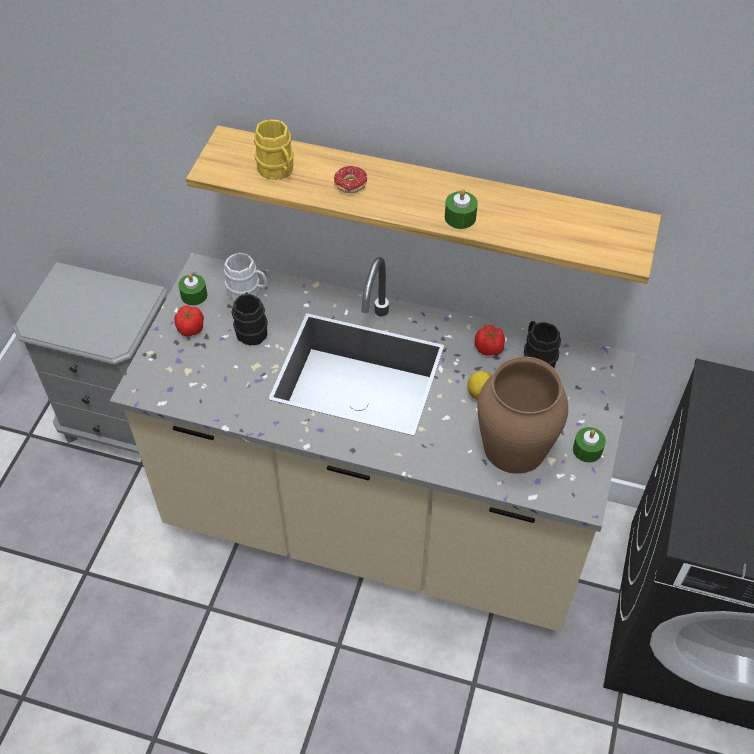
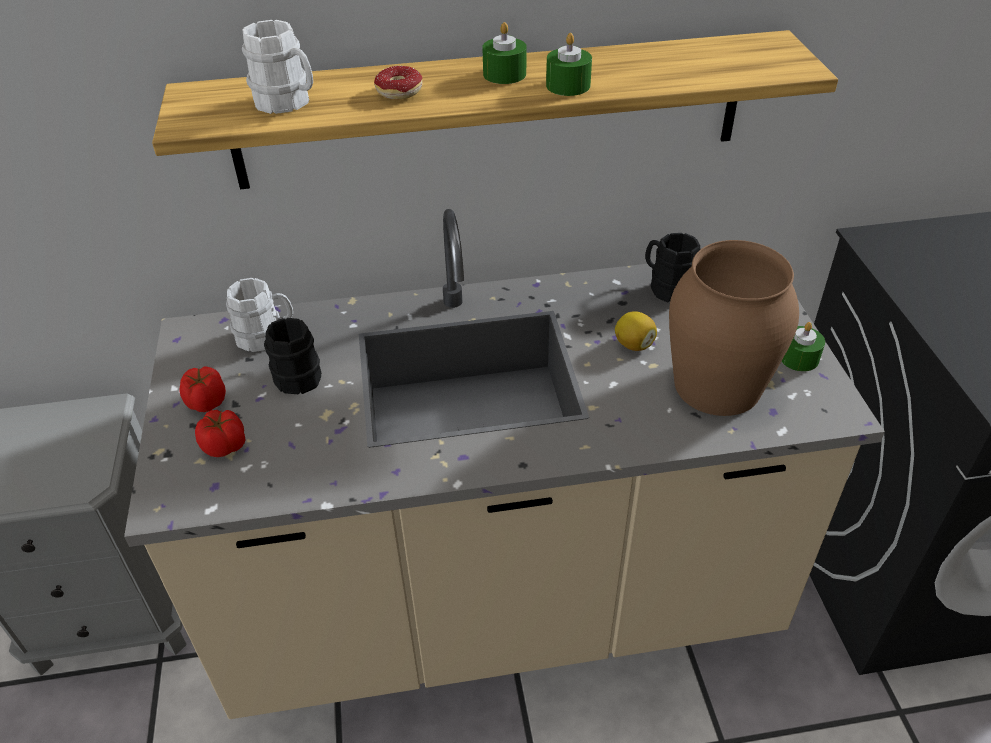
camera: 25 degrees left, 10 degrees down
green candle [178,274,207,306] -> green candle moved to [482,22,527,84]
yellow mug [254,119,293,180] -> white mug [242,20,313,114]
tomato [475,325,505,356] -> tomato moved to [195,410,245,457]

